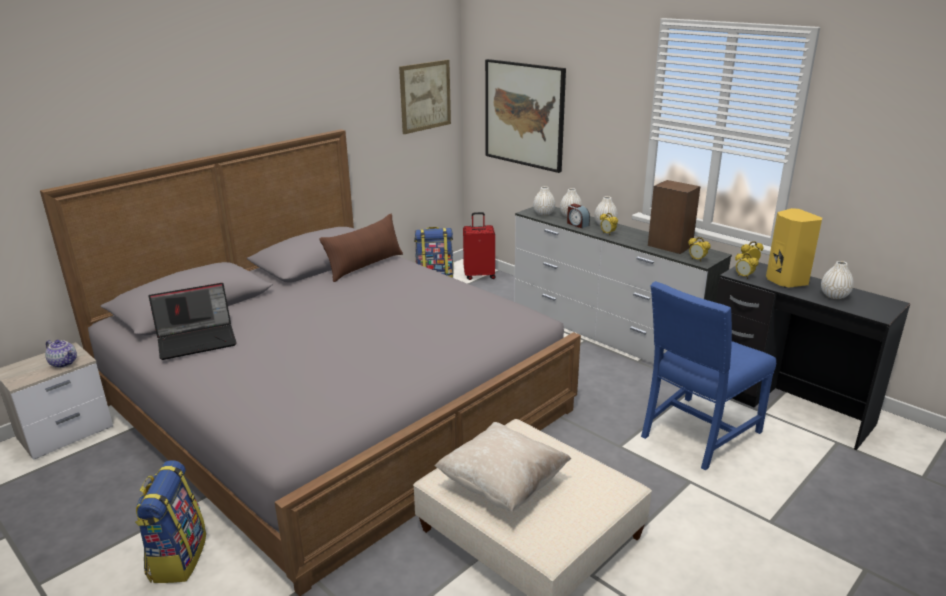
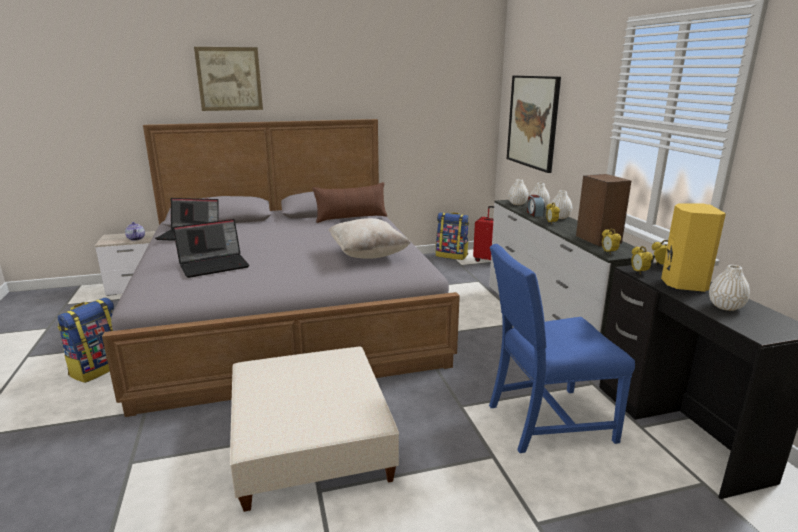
camera: 30 degrees right, 5 degrees down
picture [399,60,451,134] -> picture moved to [194,47,263,111]
beige pillow [434,422,571,512] -> beige pillow moved to [329,218,411,259]
none -> laptop [173,219,249,278]

